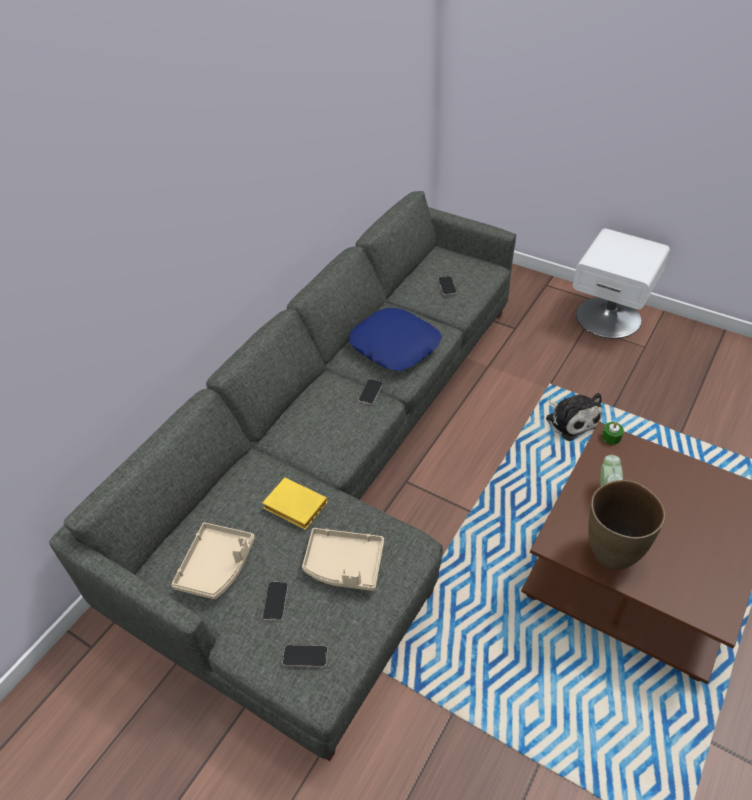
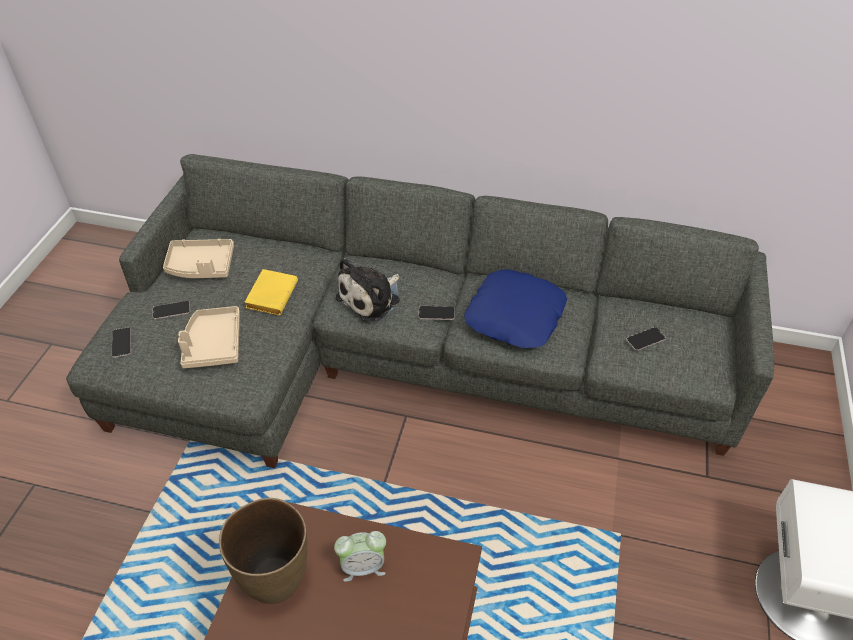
camera: 70 degrees right, 0 degrees up
plush toy [546,393,602,441] -> plush toy moved to [335,258,400,322]
green candle [602,422,624,445] -> none

